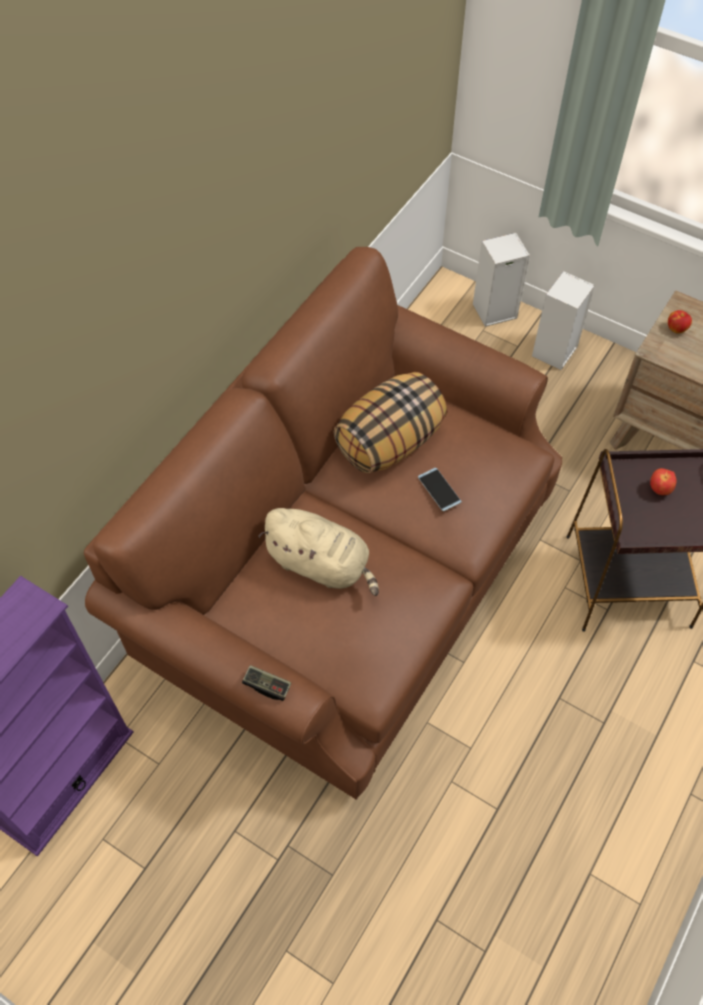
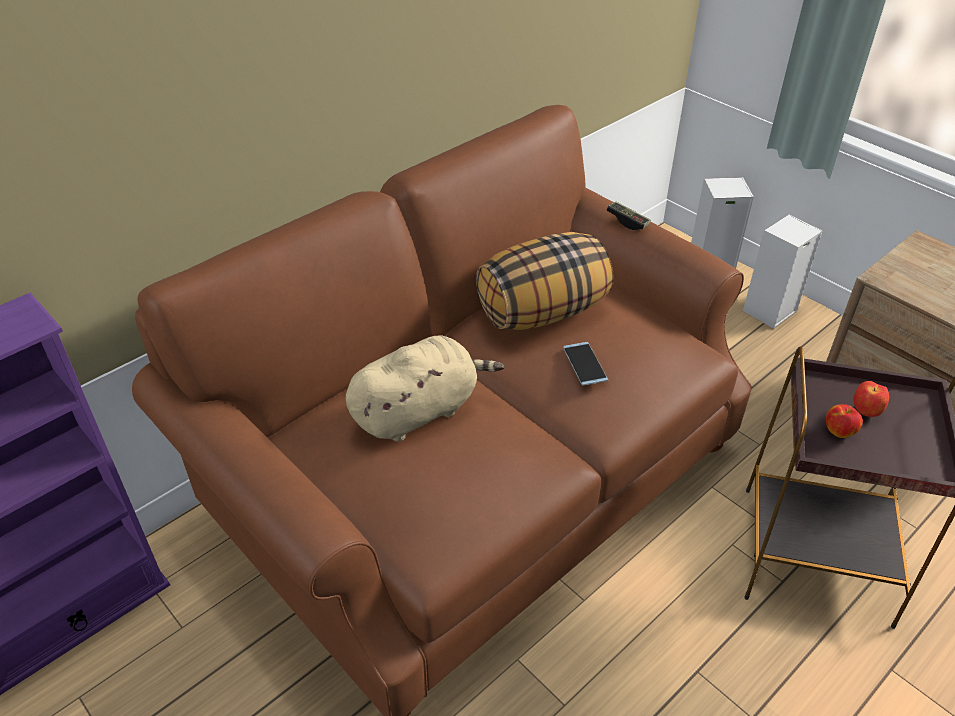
camera: 15 degrees right, 15 degrees down
game controller [242,665,291,701] -> game controller moved to [607,201,651,230]
beige plush toy [258,508,379,596] -> beige plush toy turned 75 degrees counterclockwise [346,336,504,442]
apple [668,310,692,334] -> apple moved to [826,404,863,438]

